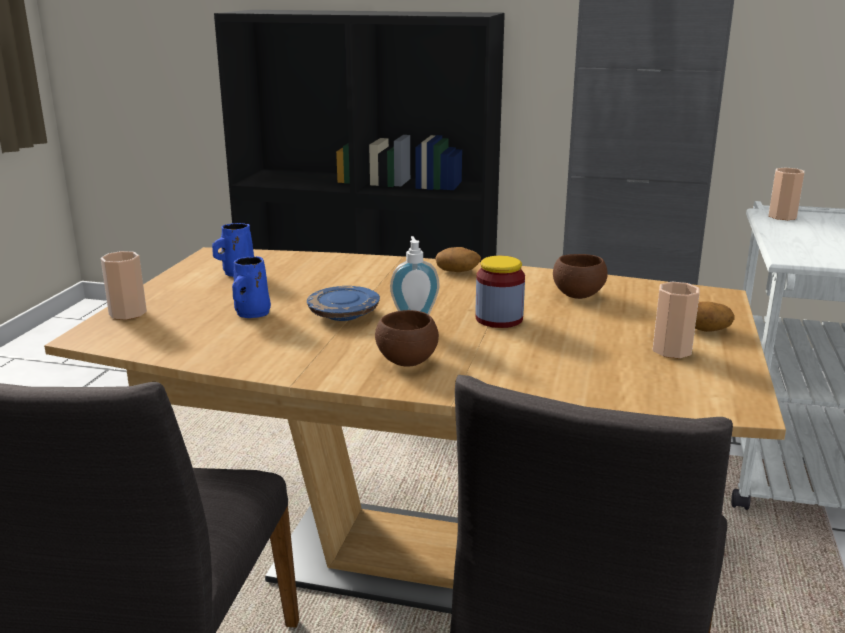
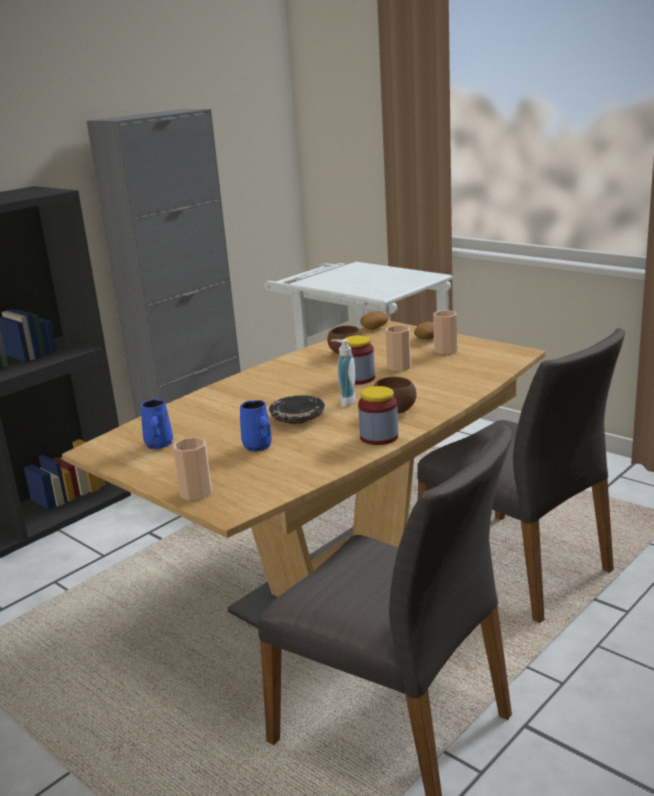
camera: 60 degrees left, 0 degrees up
blue plate [307,286,380,321] -> black plate [269,395,325,424]
potato [435,247,481,272] -> potato moved to [360,311,389,330]
cup [768,168,805,220] -> cup moved to [386,325,411,371]
none -> jar [358,386,398,445]

